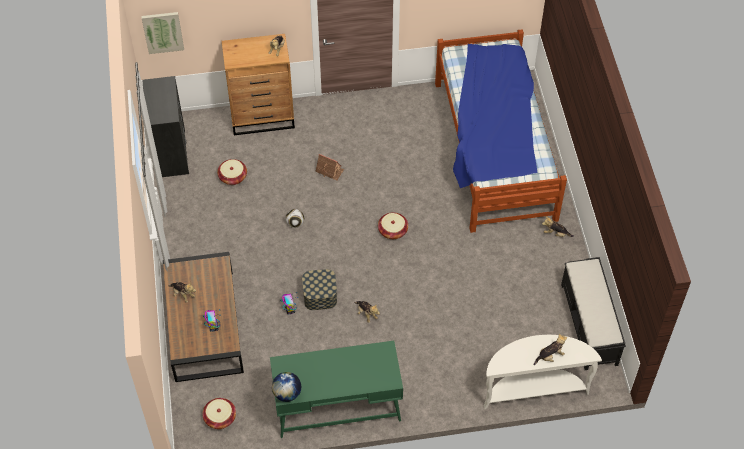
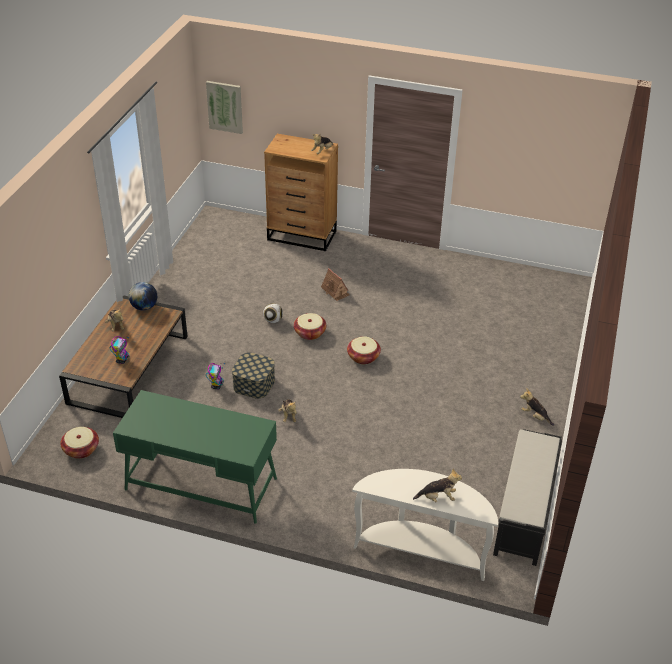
camera: 25 degrees right, 15 degrees down
black dresser [142,76,189,177] -> none
basket [217,159,247,185] -> basket moved to [294,313,326,340]
globe [272,372,301,402] -> globe moved to [129,282,157,310]
bed [435,29,567,233] -> none

